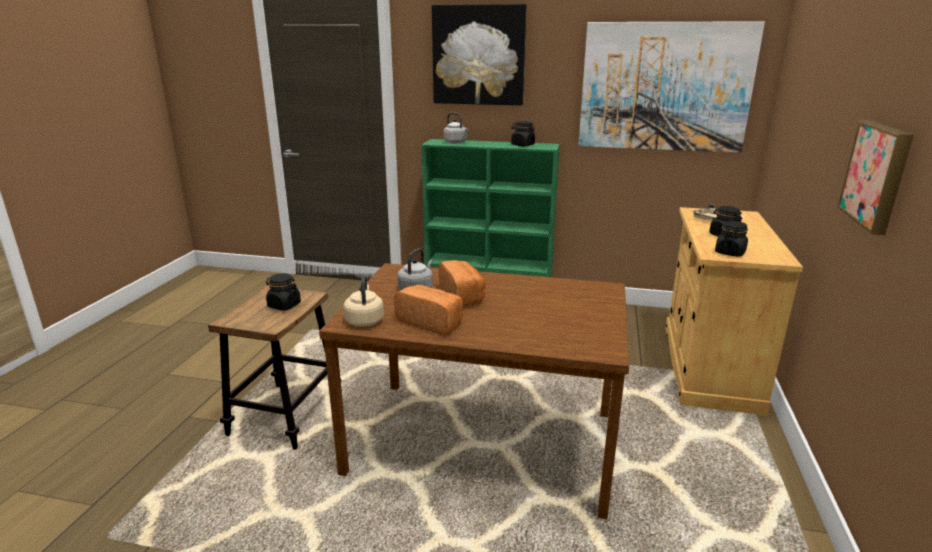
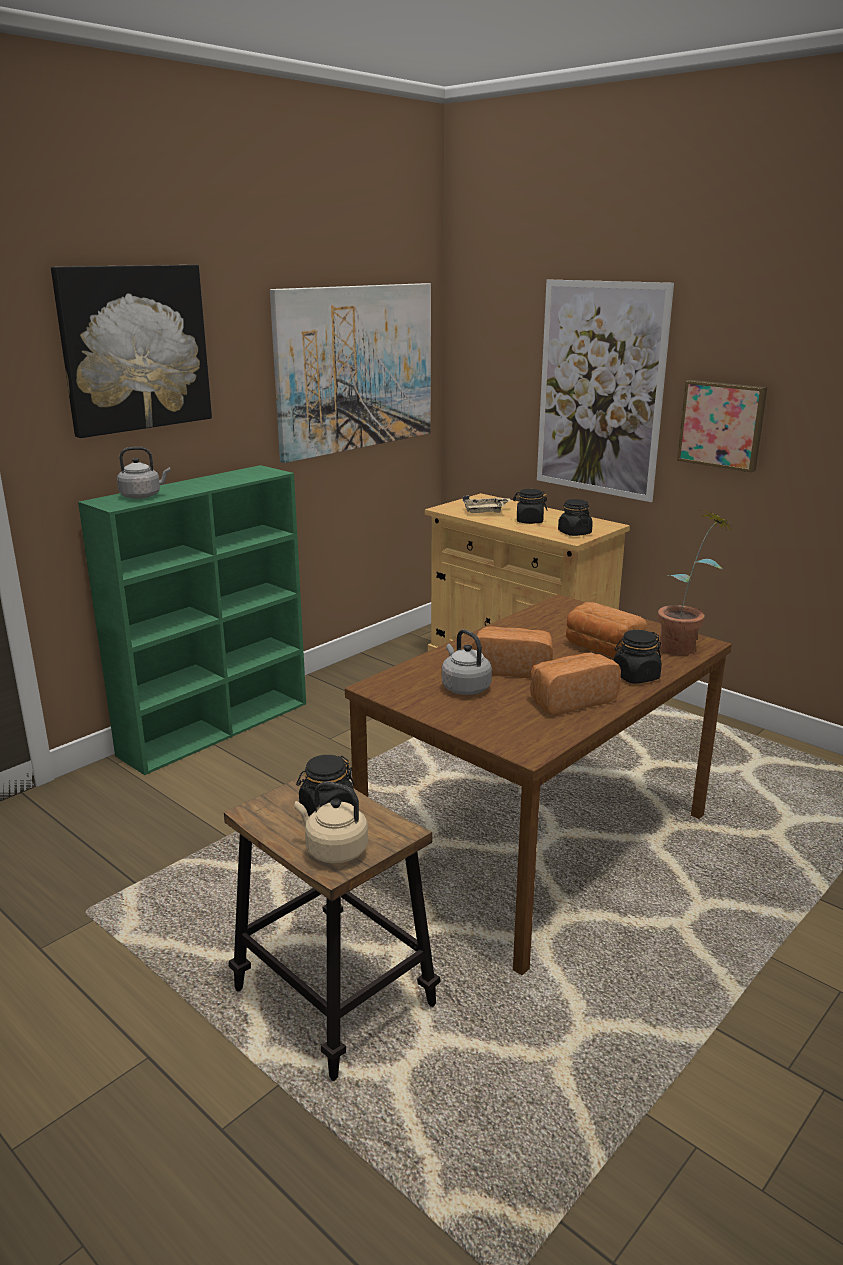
camera: 60 degrees left, 0 degrees up
beige kettle [344,274,384,327] -> beige kettle moved to [295,781,368,864]
black jar [511,121,535,146] -> black jar moved to [614,630,662,684]
none -> picture [537,280,674,502]
none -> bread [566,602,648,658]
none -> potted plant [658,511,733,655]

